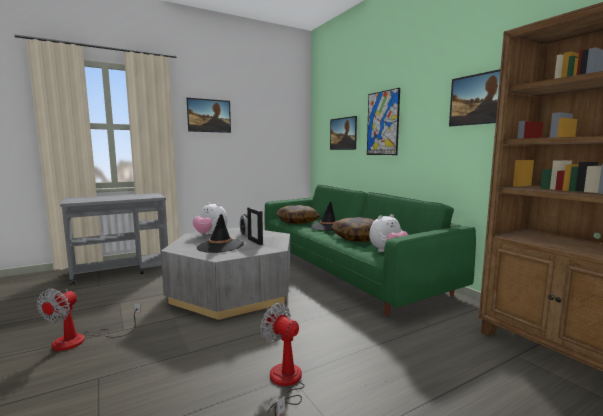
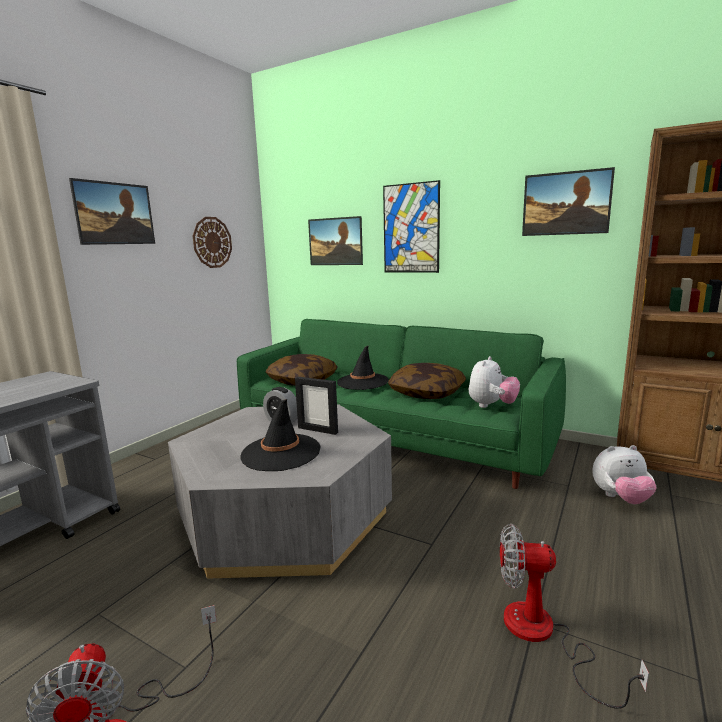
camera: 30 degrees left, 5 degrees up
plush toy [193,202,228,234] -> plush toy moved to [592,445,657,504]
none -> wall clock [193,217,232,268]

